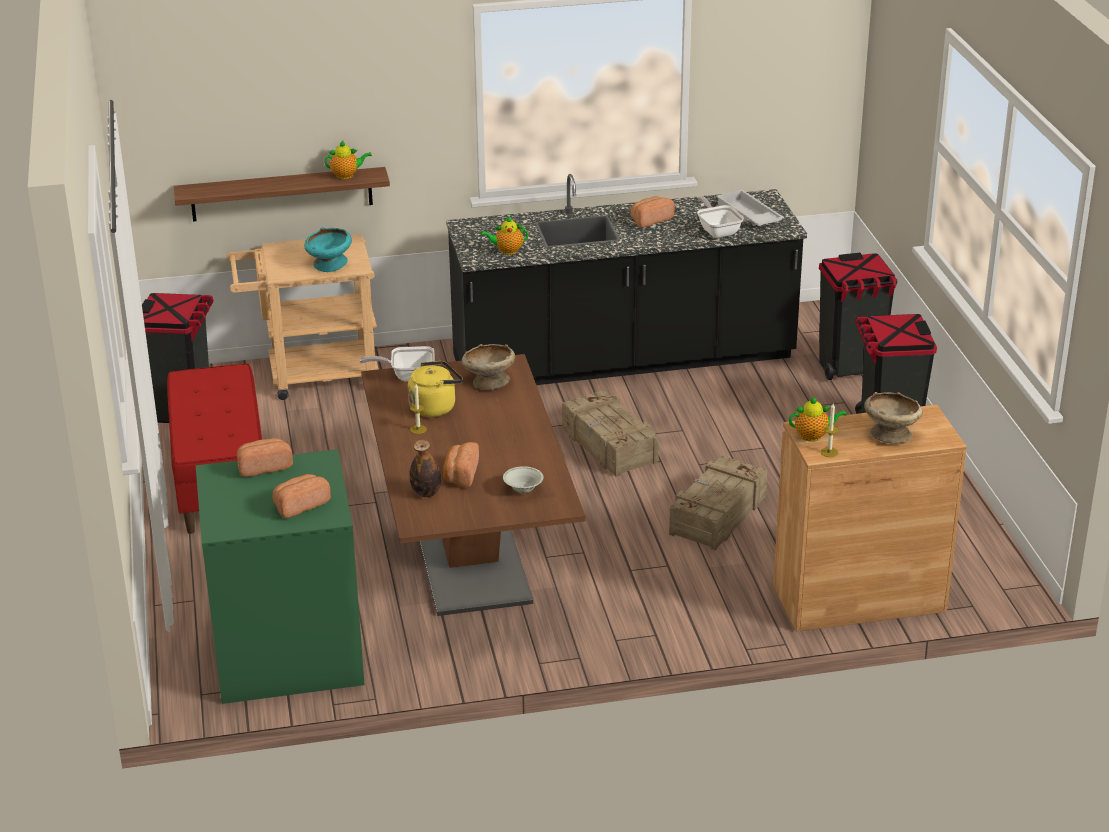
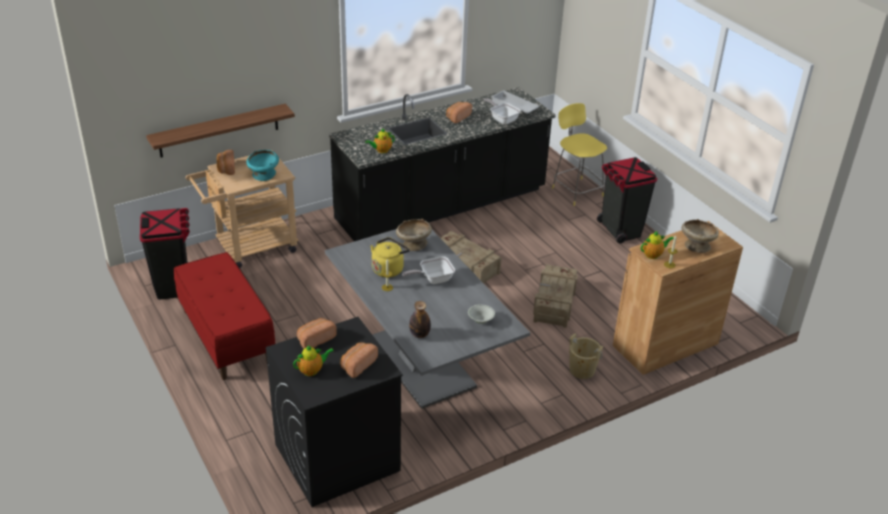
camera: 20 degrees left, 5 degrees up
green washing machine [196,449,365,704] -> black washing machine [266,317,403,507]
teapot [324,141,372,179] -> teapot moved to [293,345,334,376]
frying pan [360,346,434,382] -> frying pan moved to [402,256,455,284]
brown dining table [361,354,586,616] -> grey dining table [325,229,530,409]
bread [443,442,479,488] -> bread moved to [217,150,235,175]
black trash can [819,253,897,380] -> yellow stool [552,103,607,206]
none -> beige bucket [569,333,603,379]

